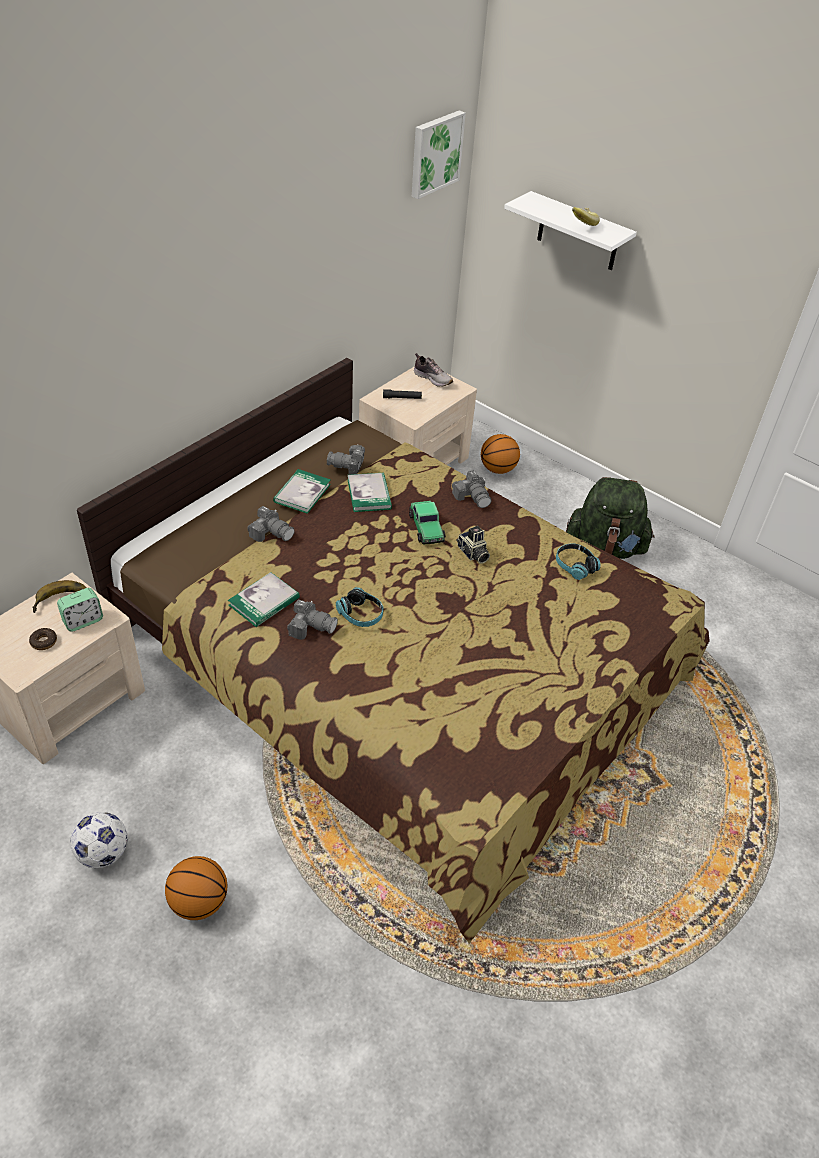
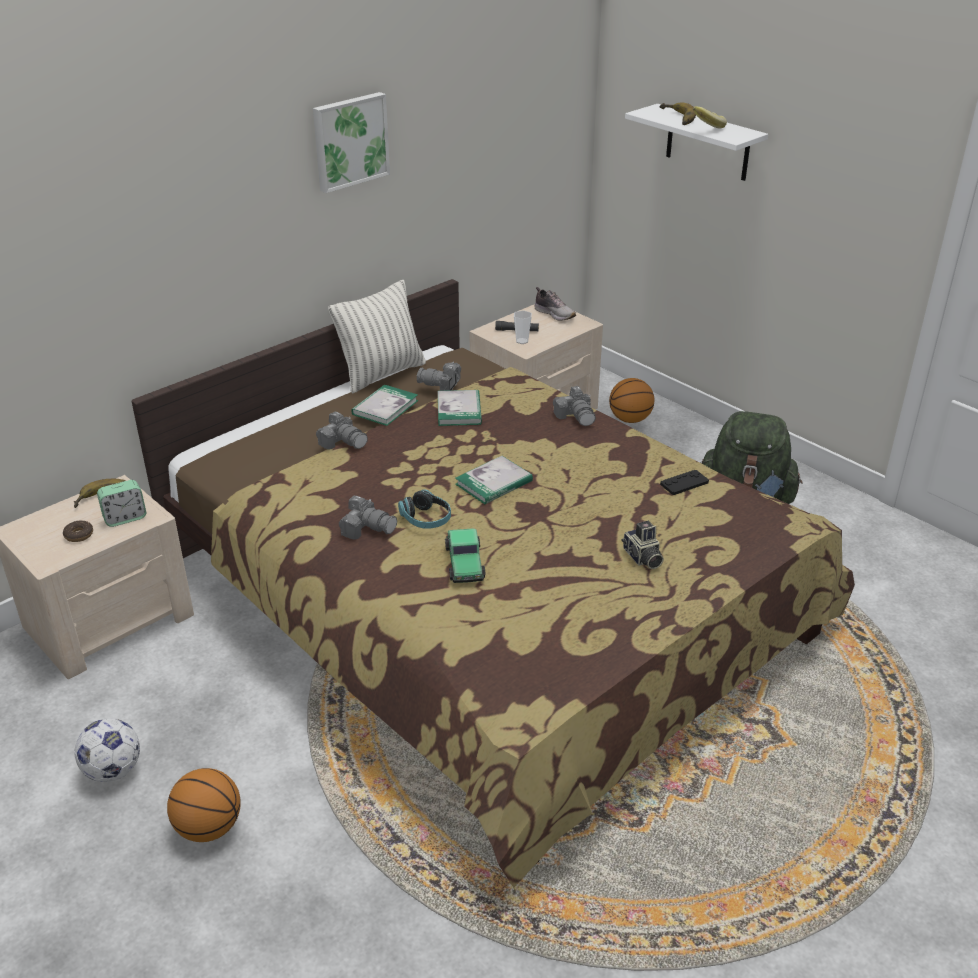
camera: 10 degrees right, 10 degrees down
book [228,572,300,627] -> book moved to [455,456,533,504]
toy car [409,501,446,545] -> toy car moved to [445,528,486,583]
picture [412,110,466,199] -> picture moved to [313,92,390,193]
camera [456,526,490,564] -> camera moved to [622,521,664,569]
headphones [556,543,600,580] -> black game controller [660,470,709,495]
none -> pillow [328,280,426,394]
none -> cup [514,310,532,344]
none -> banana [659,103,696,125]

